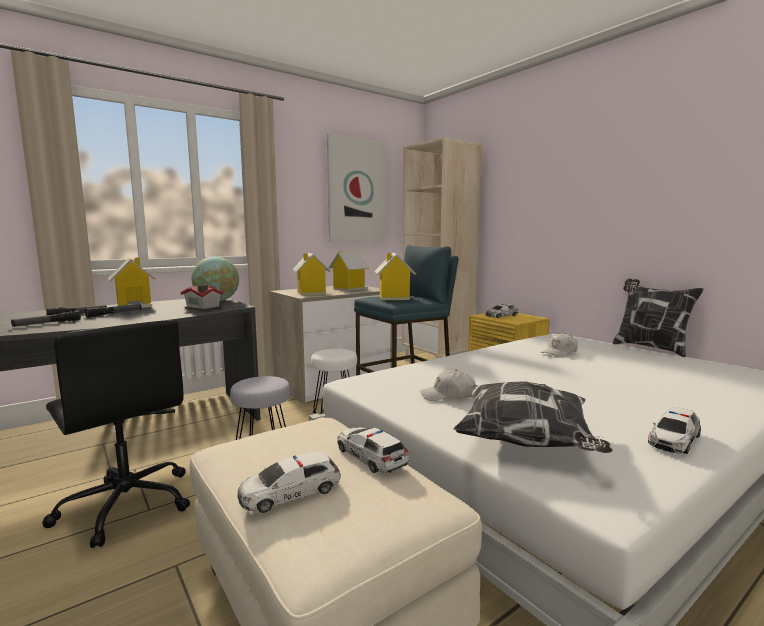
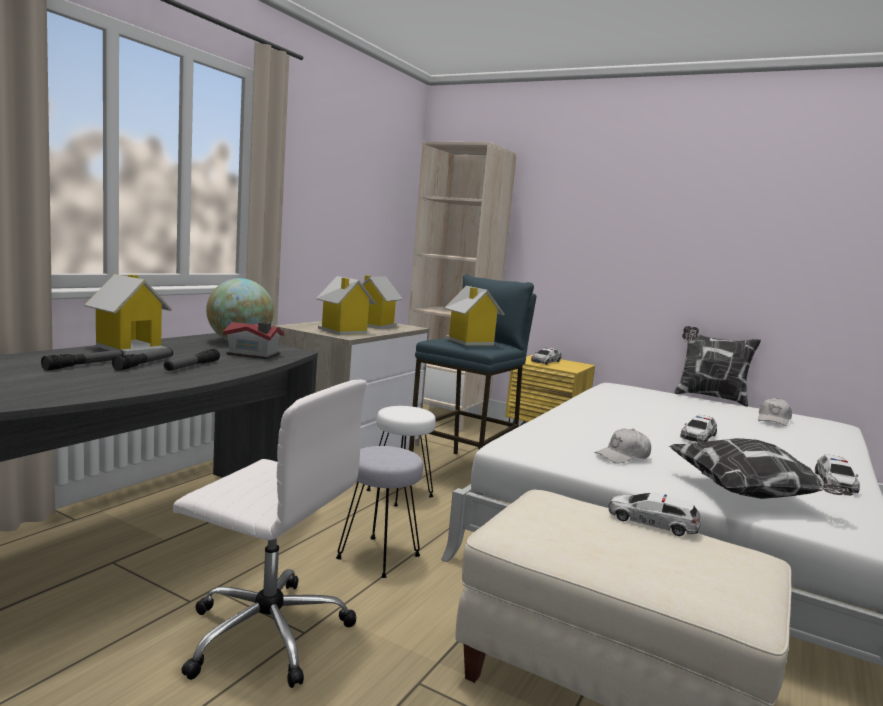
camera: 25 degrees left, 0 degrees up
flashlight [11,311,81,327] -> flashlight moved to [164,349,220,371]
black office chair [42,320,190,548] -> white office chair [173,380,367,688]
toy car [238,451,341,513] -> toy car moved to [681,415,717,442]
picture [326,133,386,242] -> none
white cap [541,333,578,357] -> white cap moved to [758,398,792,426]

